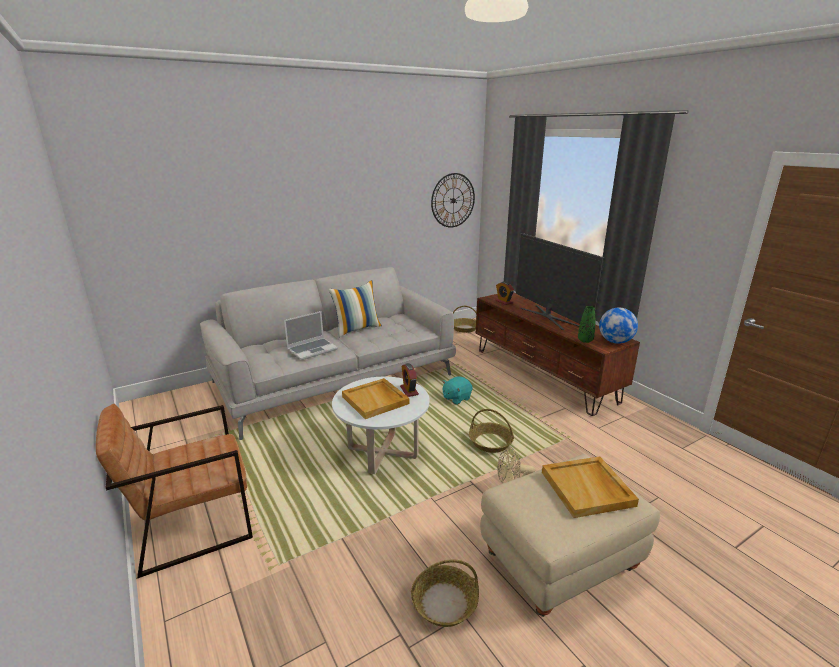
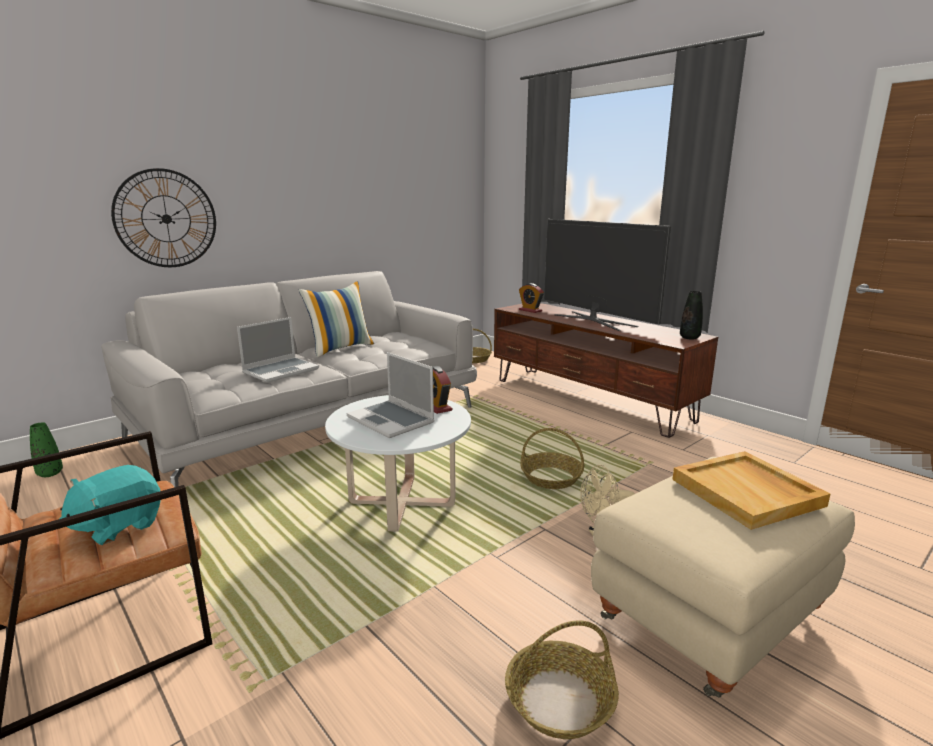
camera: 10 degrees left, 5 degrees down
beige tray [342,378,409,419] -> laptop [347,352,434,438]
wall clock [431,173,475,227] -> wall clock moved to [111,168,216,267]
turquoise plush toy [443,377,473,405] -> turquoise plush toy moved to [60,465,161,545]
green vase [578,306,595,343] -> green vase moved to [30,422,63,477]
globe [599,307,638,344] -> black vase [680,291,703,340]

